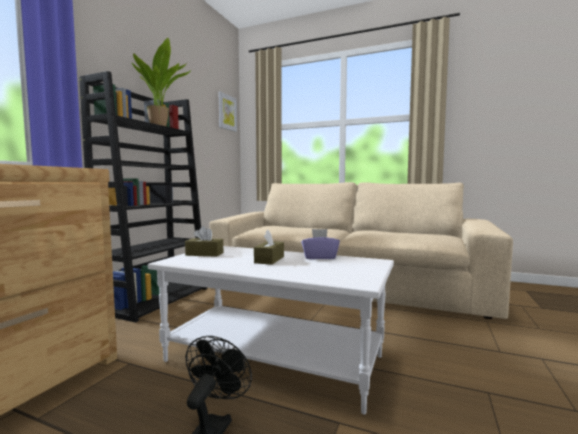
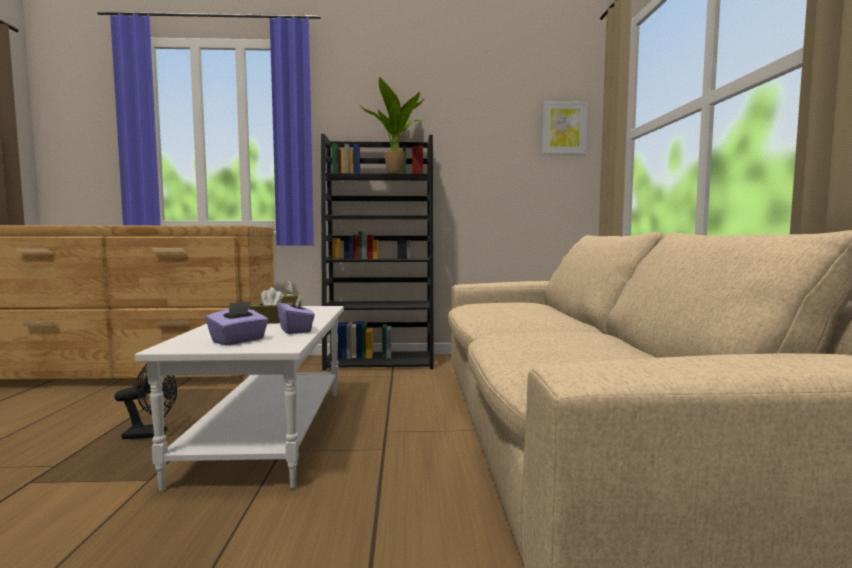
camera: 65 degrees right, 0 degrees up
none -> purple tissue box [206,301,269,345]

